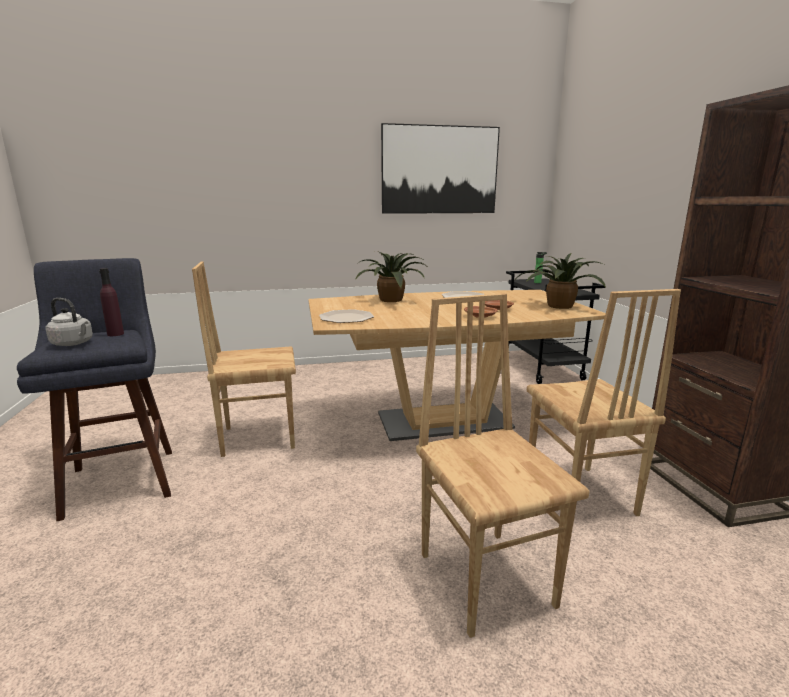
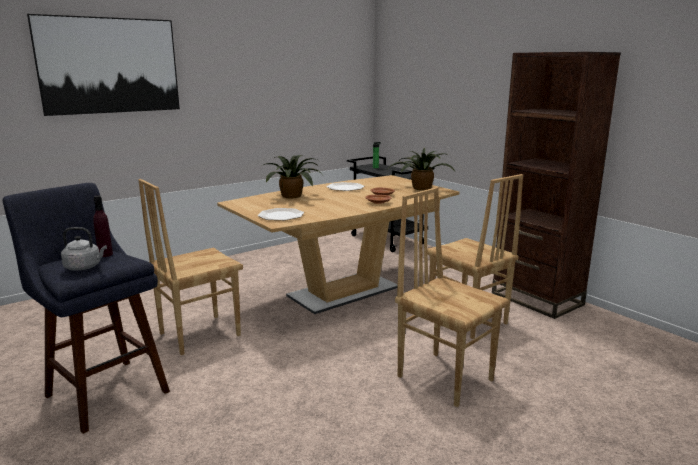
camera: 25 degrees left, 0 degrees up
picture [381,123,500,214] -> picture moved to [27,14,180,116]

